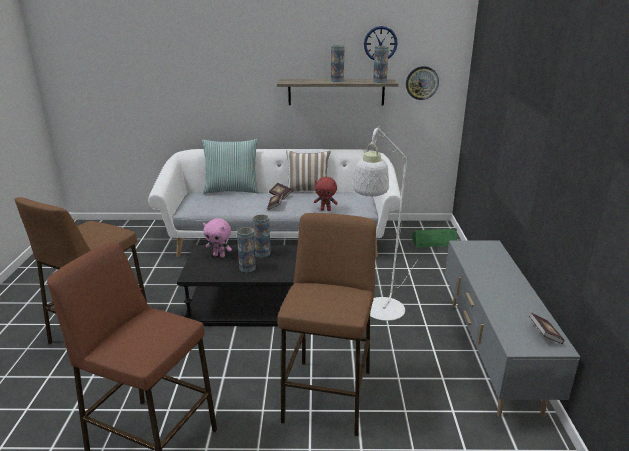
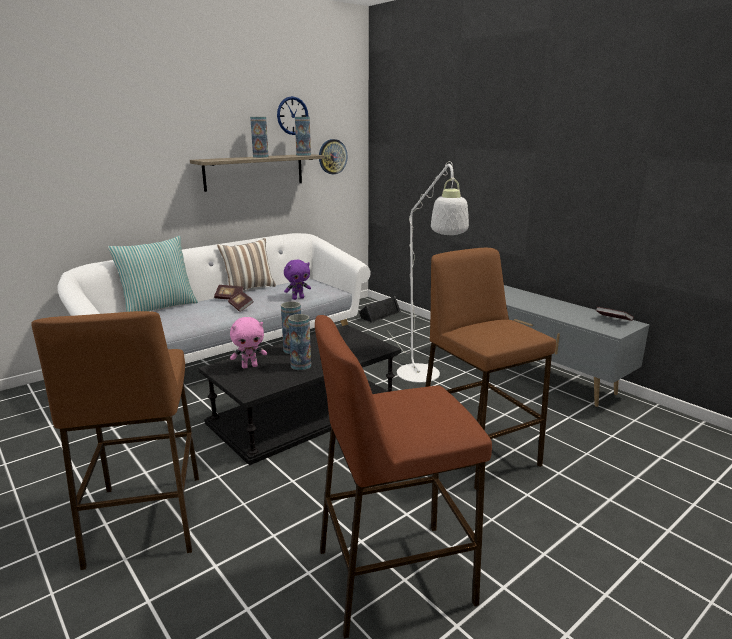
camera: 40 degrees left, 5 degrees down
red plush toy [314,177,338,211] -> purple plush toy [284,260,311,300]
green speaker [412,228,457,248] -> black speaker [359,296,401,322]

